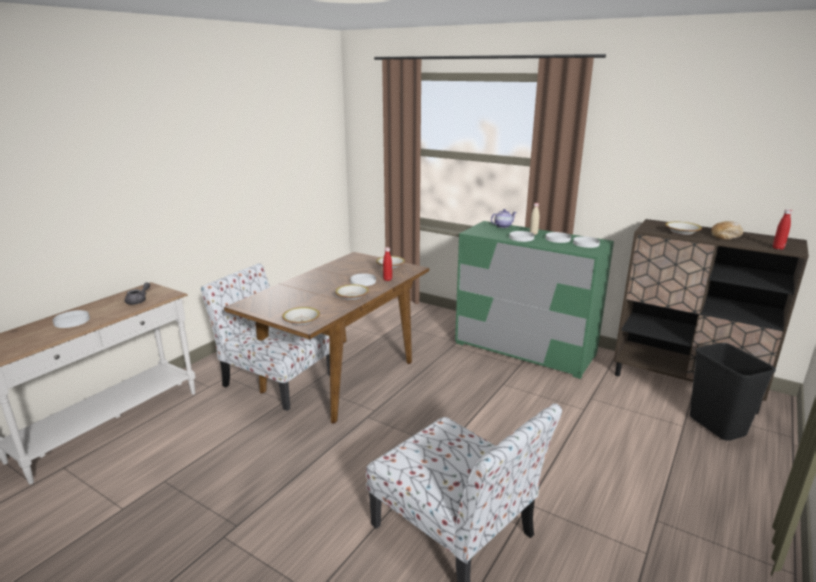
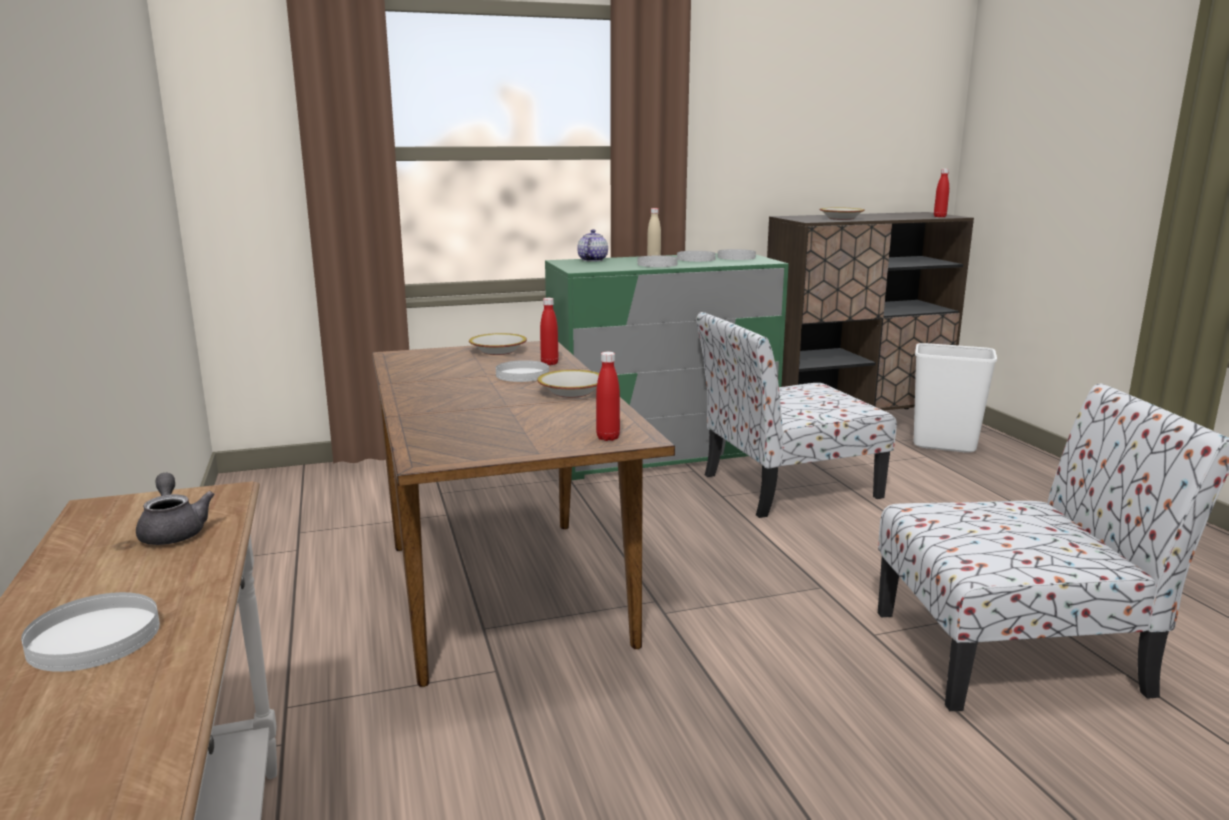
camera: 50 degrees left, 5 degrees down
chair [201,263,330,411] -> chair moved to [696,312,897,518]
bowl [282,307,320,326] -> red bottle [596,352,620,441]
black trash can [690,343,776,441] -> white trash can [914,343,997,453]
bread [711,221,743,240] -> none

